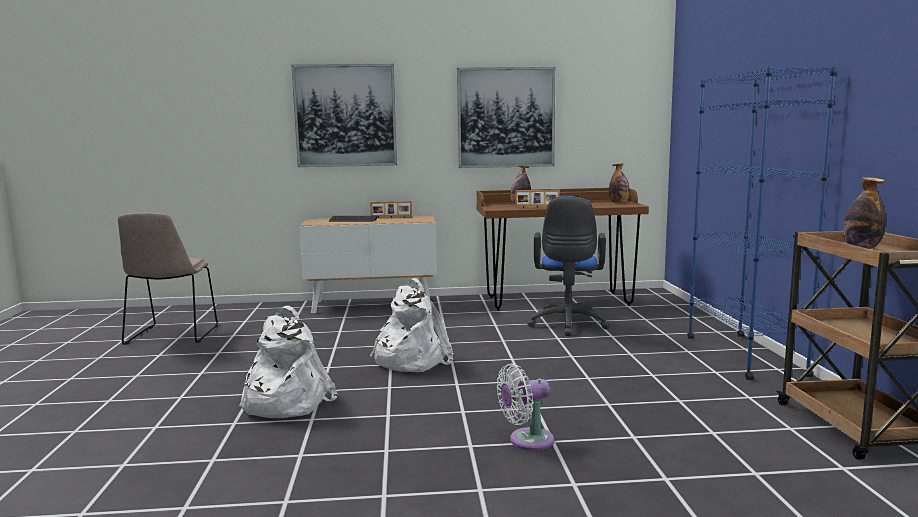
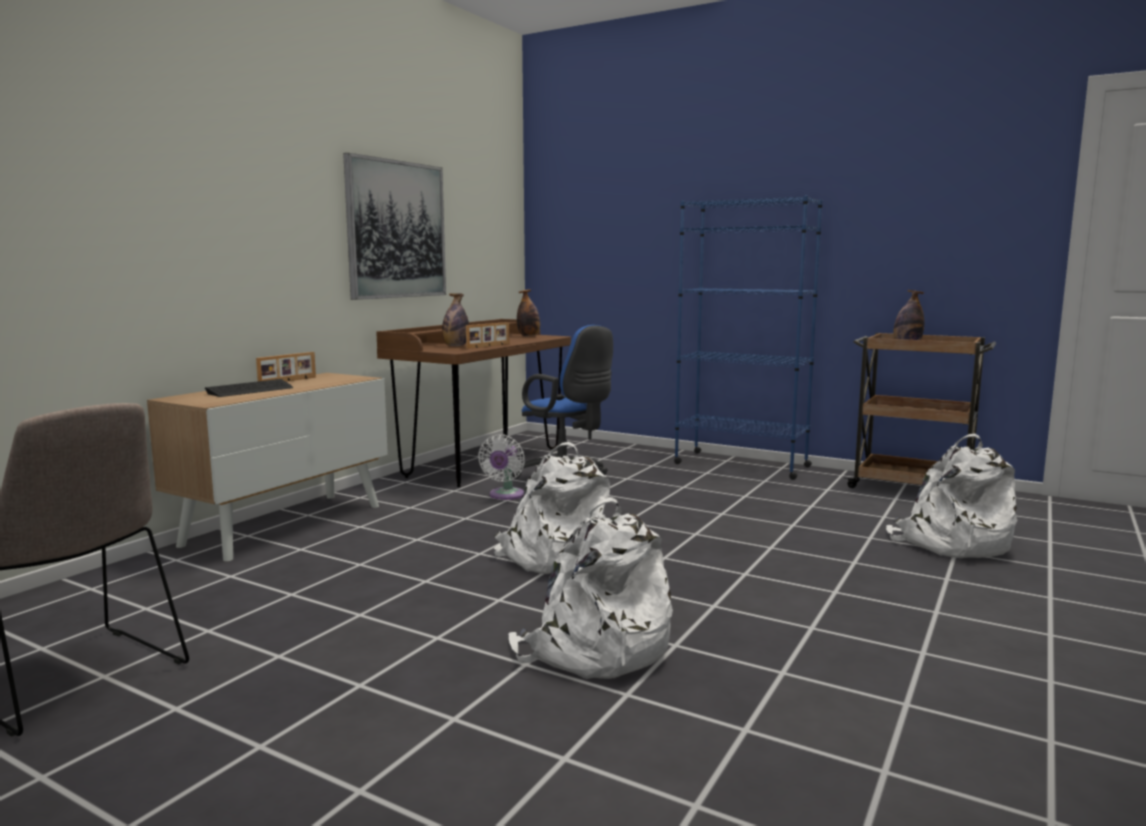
camera: 55 degrees left, 0 degrees up
picture [292,64,397,167] -> none
white fan [497,364,554,451] -> white fan moved to [478,434,525,500]
none -> white backpack [886,433,1017,558]

